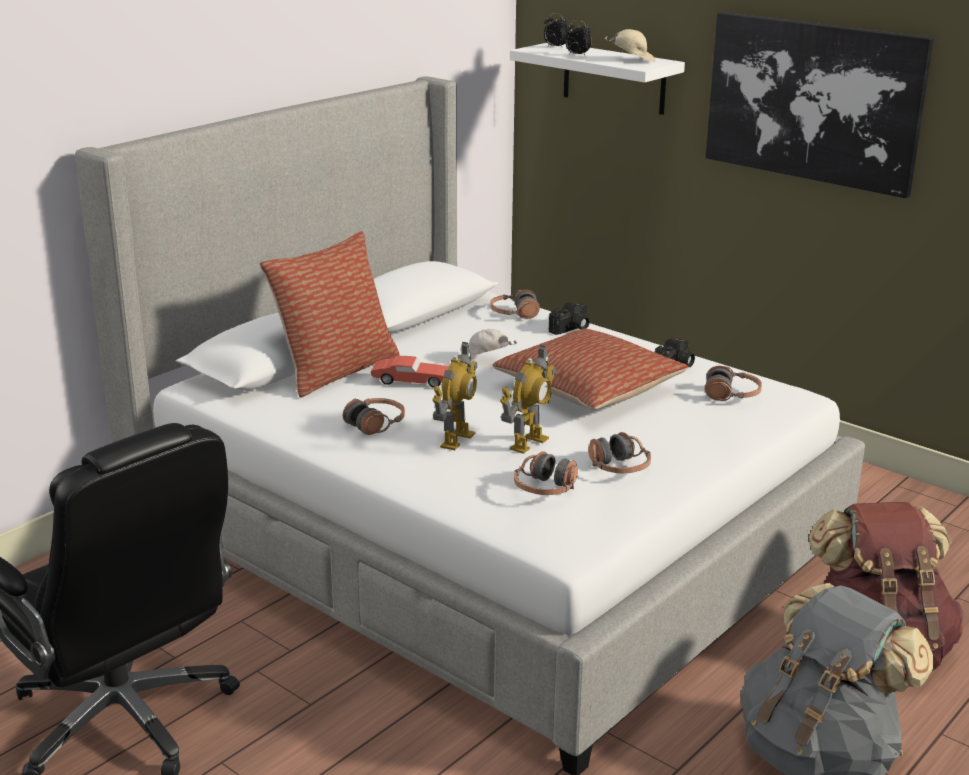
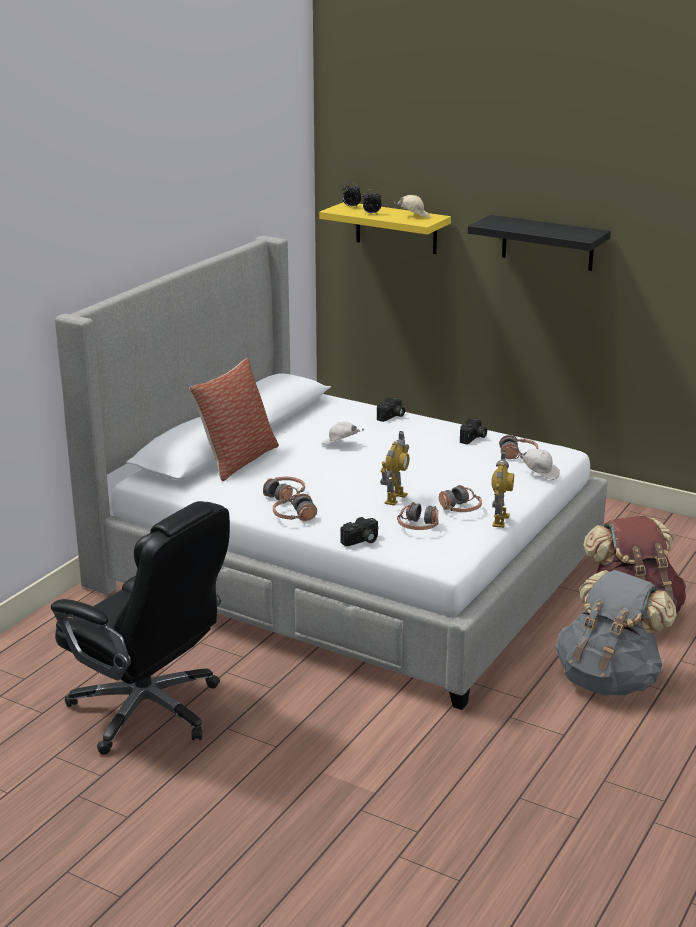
camera: 10 degrees left, 0 degrees up
red toy car [370,356,449,388] -> none
toy robot [433,342,477,450] -> toy robot moved to [491,451,514,528]
headphones [490,289,540,319] -> headphones moved to [273,494,317,521]
pillow [493,329,688,410] -> none
white shelf [510,43,685,115] -> yellow shelf [319,202,451,254]
picture [705,12,934,198] -> black shelf [468,215,611,271]
none -> camera [340,517,379,546]
none -> white cap [516,449,560,480]

